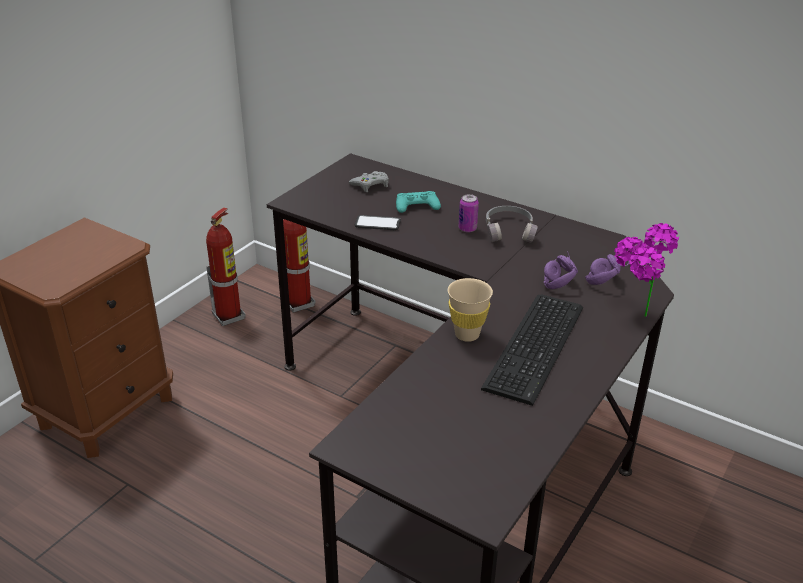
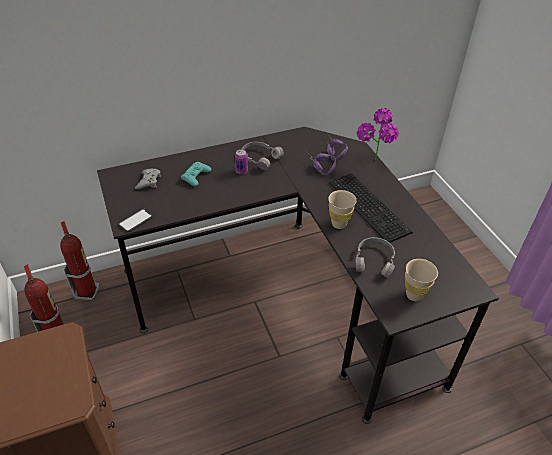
camera: 55 degrees left, 10 degrees up
phone [355,215,401,230] -> phone moved to [118,209,153,232]
none -> grey headphones [356,237,395,278]
none -> beige cup [405,259,438,301]

